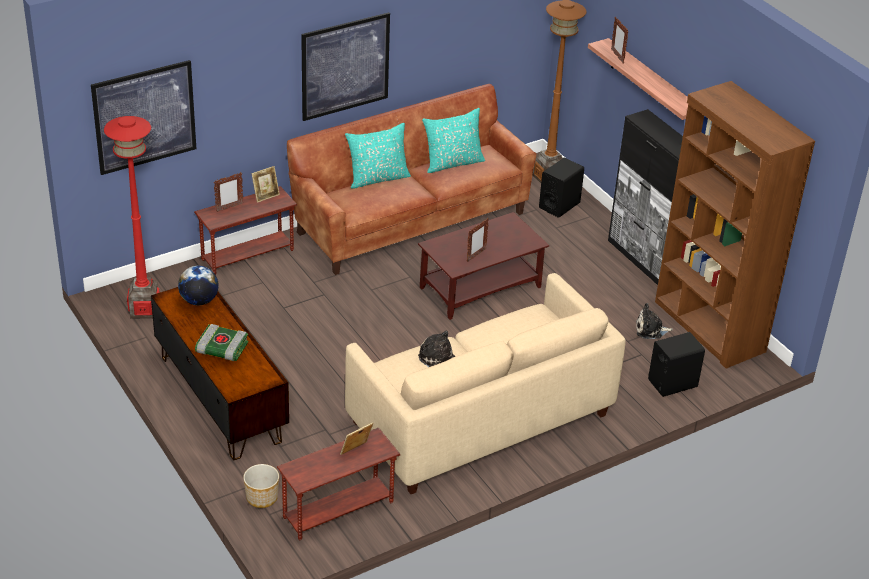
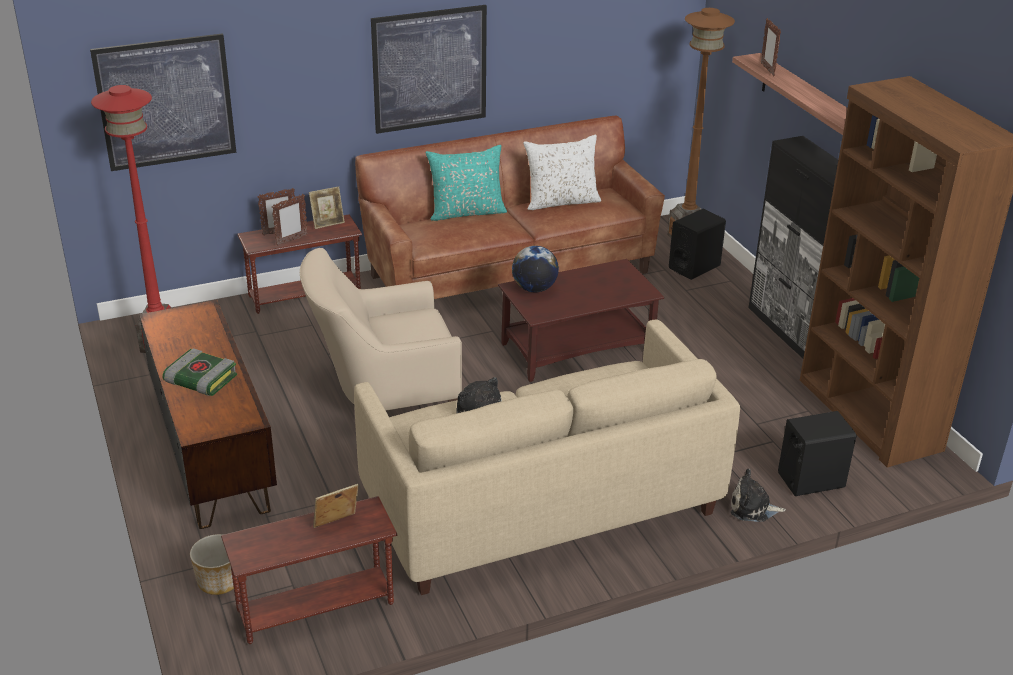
camera: 10 degrees right, 5 degrees down
globe [178,265,219,305] -> globe moved to [512,246,559,292]
turquoise pillow [422,108,485,173] -> white pillow [523,135,601,210]
picture frame [467,218,489,262] -> picture frame moved to [272,194,308,246]
plush toy [636,303,673,339] -> plush toy moved to [731,469,786,522]
none -> beige armchair [300,248,462,410]

